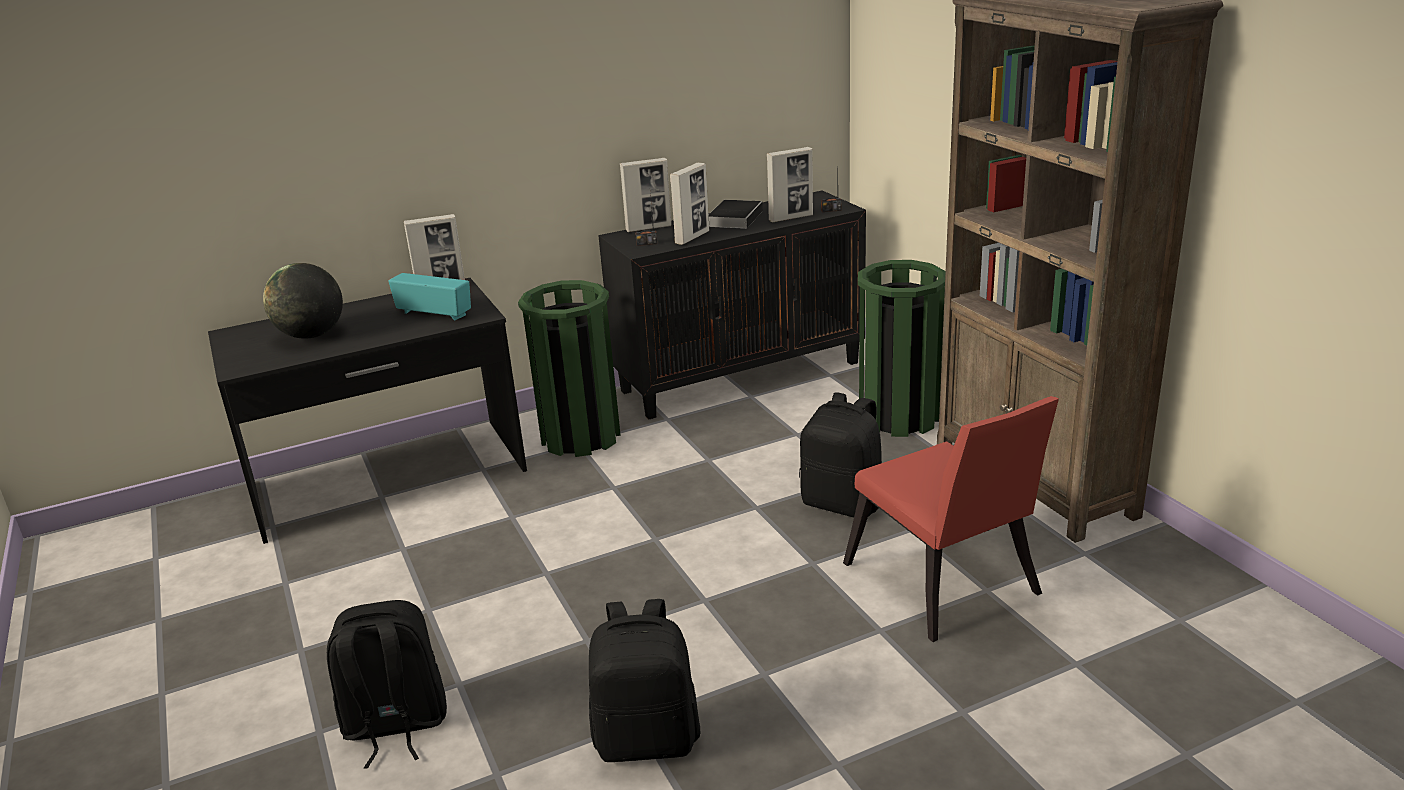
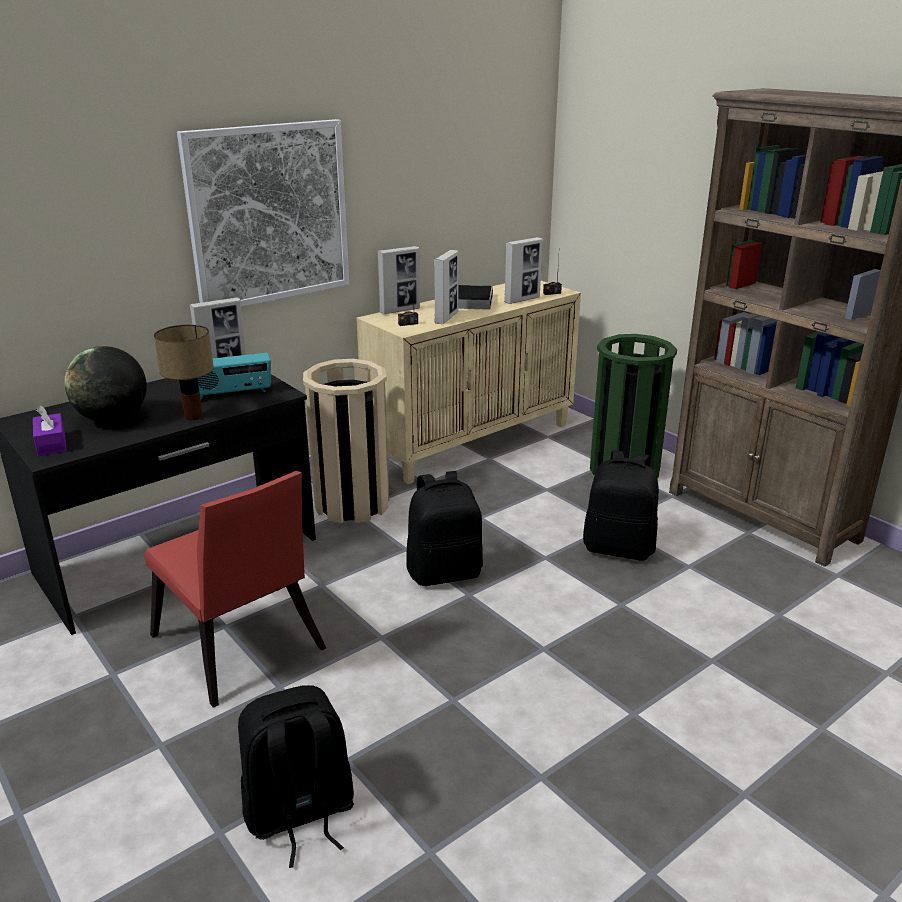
camera: 15 degrees left, 0 degrees up
radio [388,273,471,320] -> radio turned 150 degrees clockwise [198,353,271,400]
green trash can [518,280,621,457] -> beige trash can [303,359,389,523]
black backpack [589,599,700,762] -> black backpack moved to [406,471,483,586]
black cabinet [598,190,866,419] -> beige cabinet [356,281,581,484]
red chair [843,396,1059,642] -> red chair moved to [144,471,326,708]
none -> purple tissue box [33,405,67,456]
none -> table lamp [154,325,214,420]
none -> picture [177,119,349,307]

